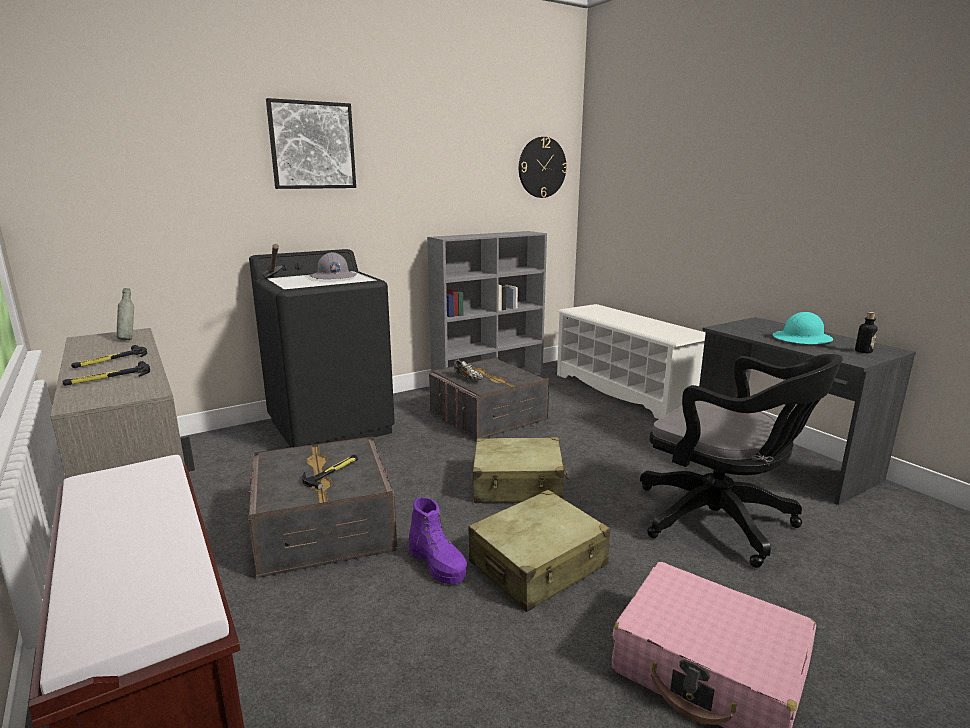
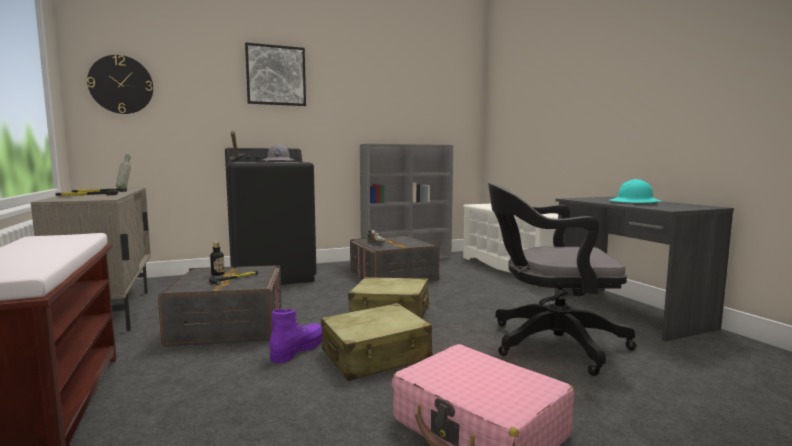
camera: 10 degrees right, 10 degrees down
purple boot [409,497,467,584] -> purple boot turned 120 degrees counterclockwise [269,309,322,363]
wall clock [519,137,567,198] -> wall clock moved to [87,55,153,114]
black office chair [640,354,843,568] -> black office chair turned 135 degrees clockwise [488,182,636,376]
bottle [855,312,878,353] -> bottle moved to [210,242,225,276]

